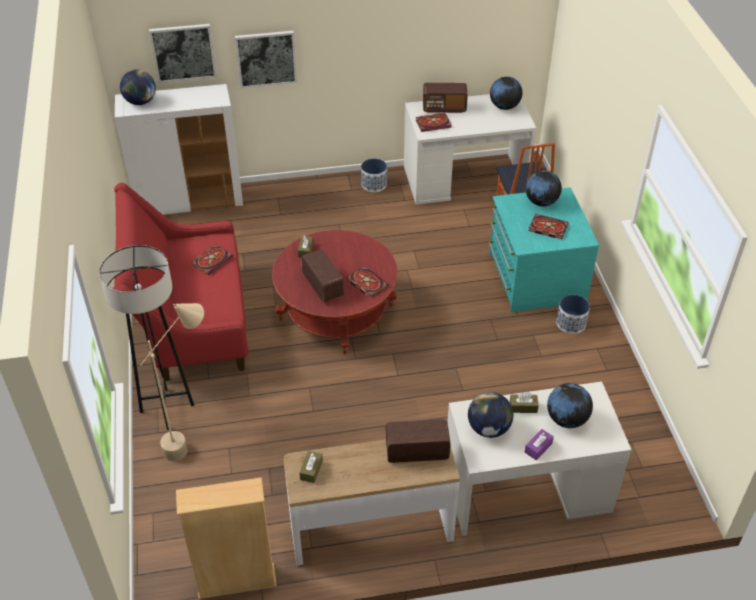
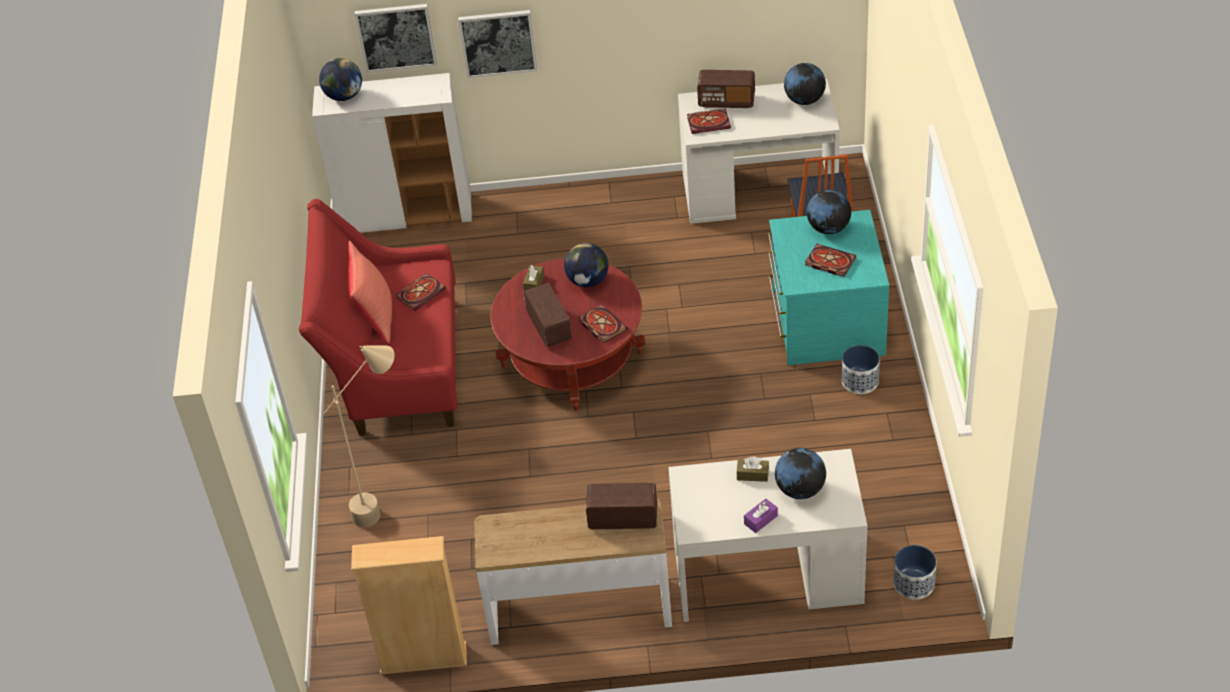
camera: 10 degrees right, 0 degrees up
grey floor lamp [99,245,194,430] -> none
brown tissue box [299,451,323,483] -> none
planter [361,158,387,192] -> planter moved to [893,545,936,600]
globe [468,392,513,438] -> globe moved to [564,243,608,287]
none -> red pillow [347,241,392,343]

